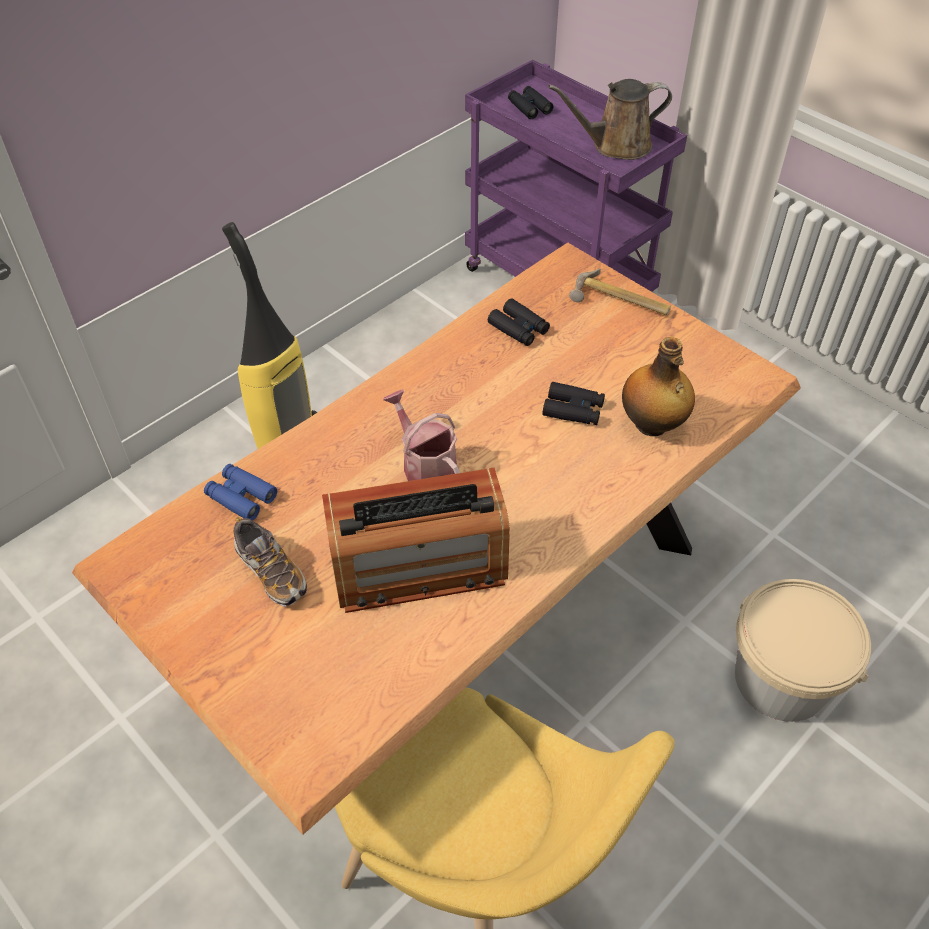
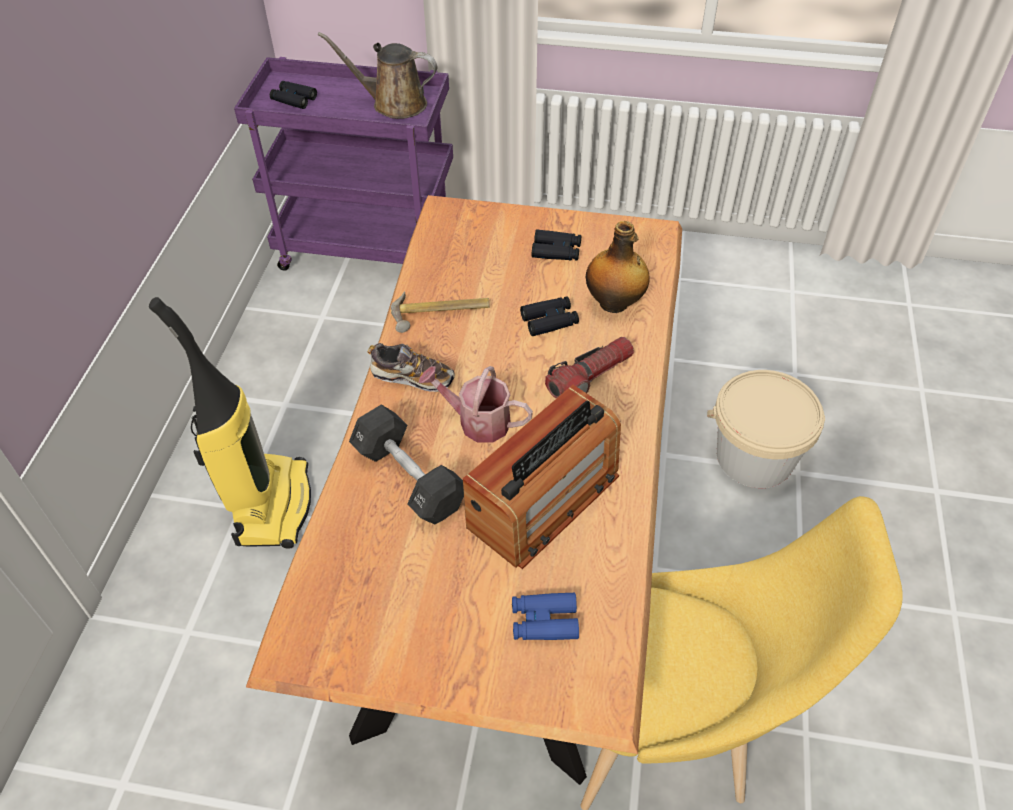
camera: 35 degrees left, 0 degrees up
blue binoculars [204,464,277,521] -> blue binoculars moved to [512,592,579,640]
shoe [234,517,307,607] -> shoe moved to [368,343,455,392]
black binoculars [488,298,550,346] -> black binoculars moved to [532,229,581,260]
brown watering can [548,79,672,160] -> brown watering can turned 60 degrees clockwise [318,32,437,119]
hammer [569,268,671,315] -> hammer moved to [391,291,489,333]
none -> black dumbbell [349,404,464,525]
none -> flashlight [545,337,634,399]

